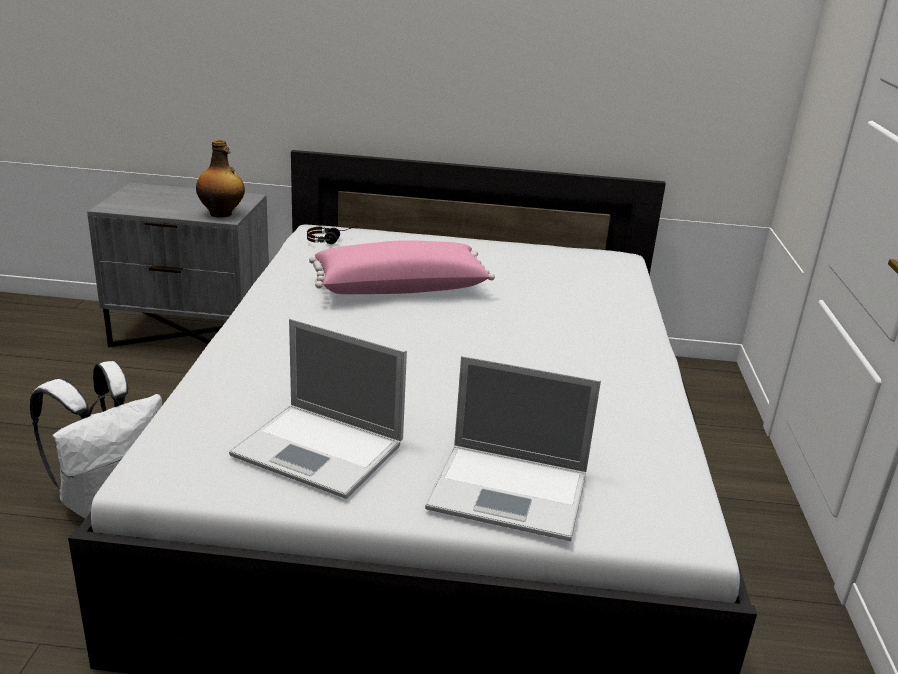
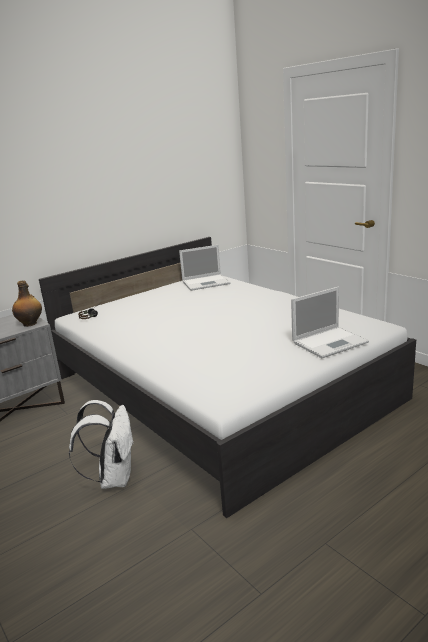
camera: 40 degrees left, 5 degrees down
laptop [229,318,407,499] -> laptop moved to [179,245,231,291]
pink pillow [309,240,495,294] -> none

